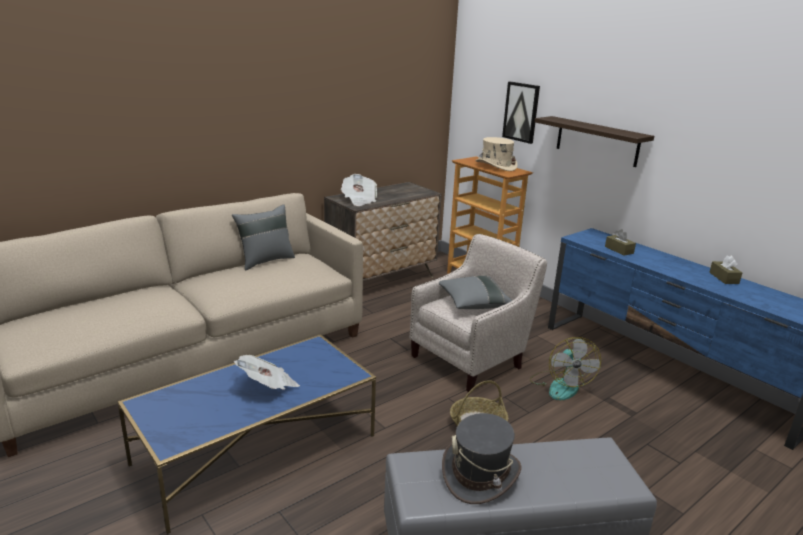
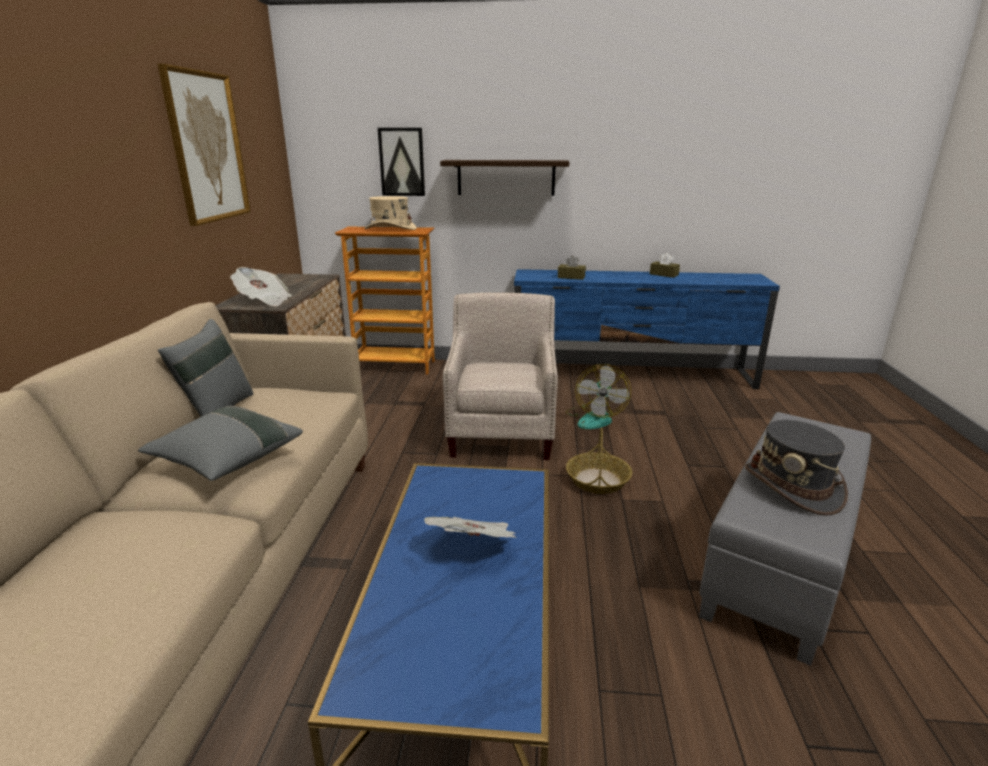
camera: 45 degrees left, 0 degrees up
grey pillow [439,276,512,309] -> grey pillow moved to [138,406,303,481]
fan [530,337,601,400] -> fan turned 60 degrees clockwise [566,364,631,429]
none -> picture [158,64,251,226]

